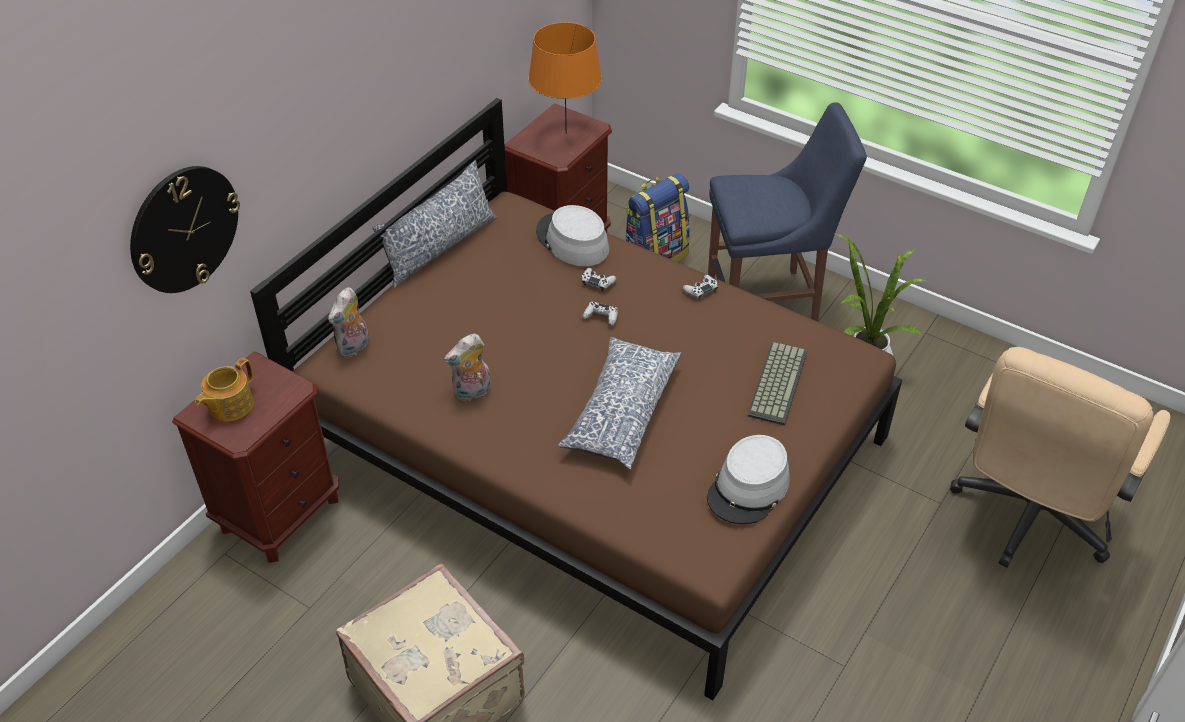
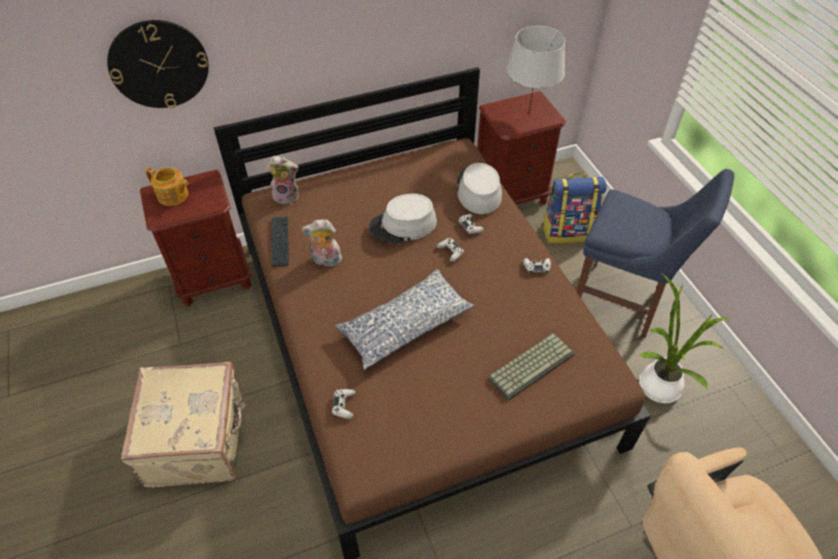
camera: 35 degrees right, 5 degrees up
teapot [195,358,254,421] -> teapot turned 135 degrees counterclockwise [145,168,189,206]
plush toy [328,287,369,358] -> plush toy turned 150 degrees counterclockwise [268,156,299,205]
pillow [373,160,497,288] -> none
orange table lamp [528,22,602,134] -> grey table lamp [506,26,565,113]
grey hat [707,435,790,524] -> grey hat moved to [369,194,437,244]
none -> keyboard [271,217,289,267]
none -> white game controller [332,389,356,419]

